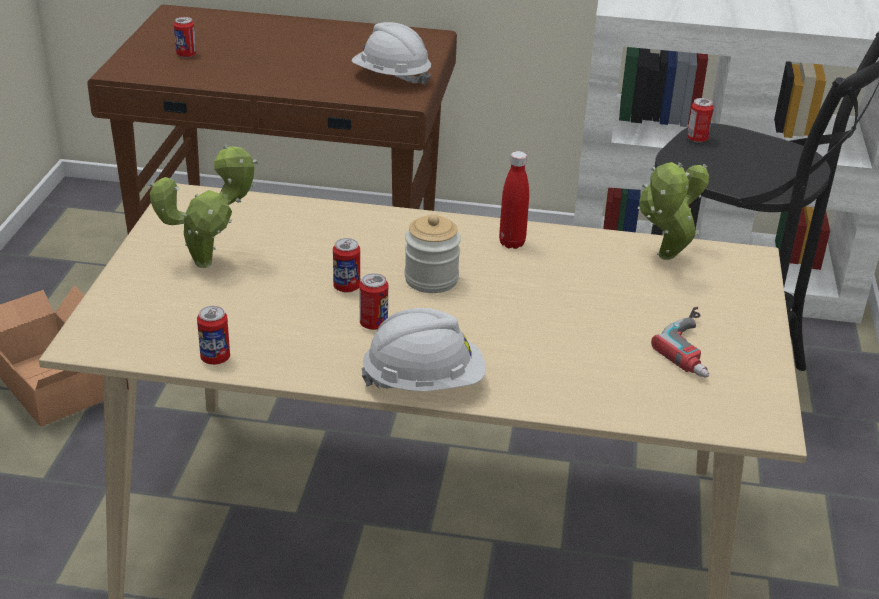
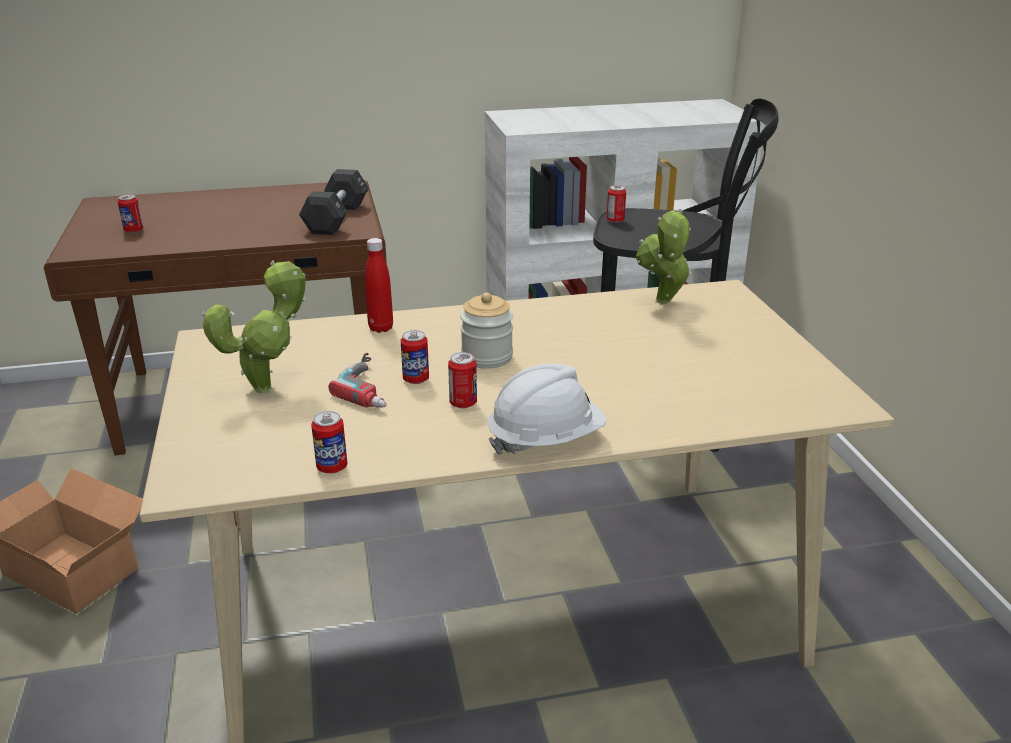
camera: 20 degrees left, 5 degrees down
white hard hat [352,22,431,86] -> black dumbbell [299,169,369,235]
red bottle [499,151,529,249] -> red bottle moved to [365,238,393,333]
power drill [651,307,709,377] -> power drill moved to [328,353,386,408]

